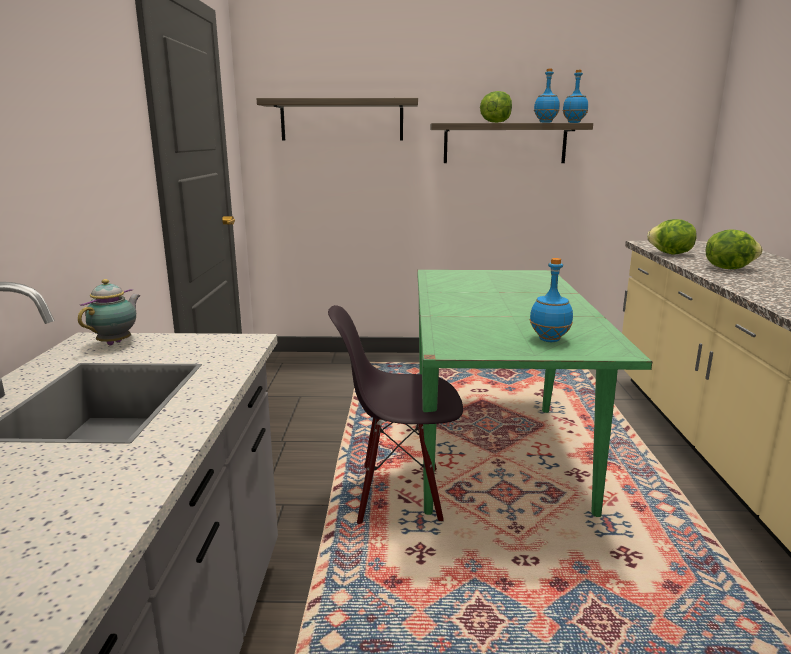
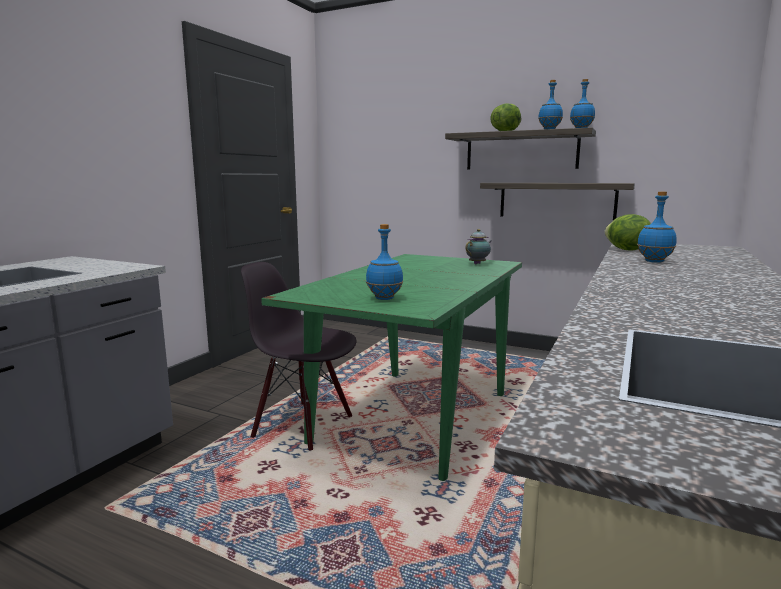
camera: 25 degrees right, 5 degrees down
teapot [78,279,141,346] -> teapot moved to [466,229,491,264]
shelf [257,98,418,140] -> shelf moved to [480,183,635,220]
lettuce [705,230,763,269] -> blue bottle [637,191,677,263]

